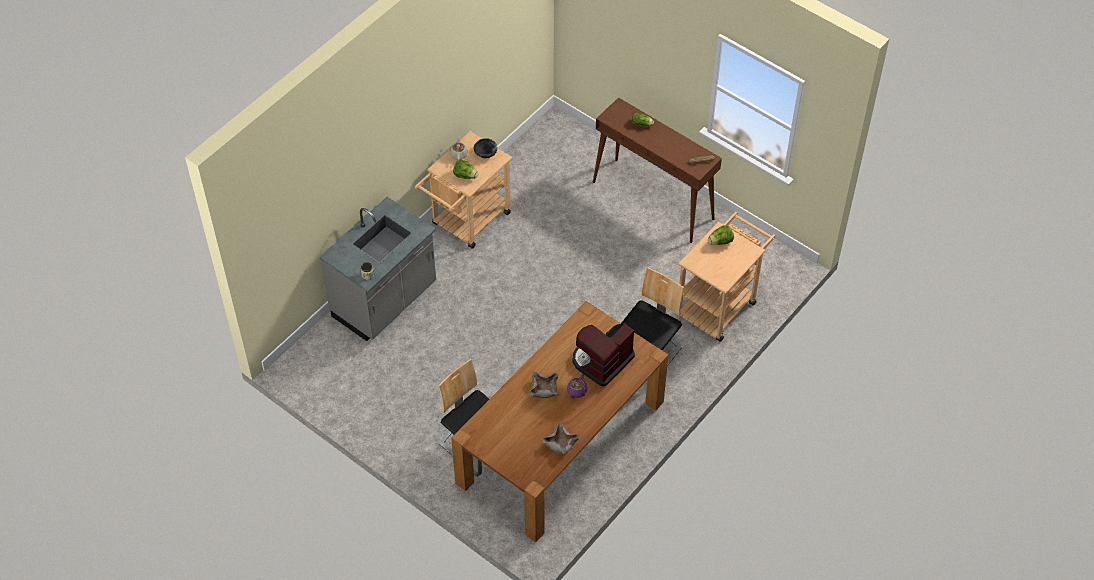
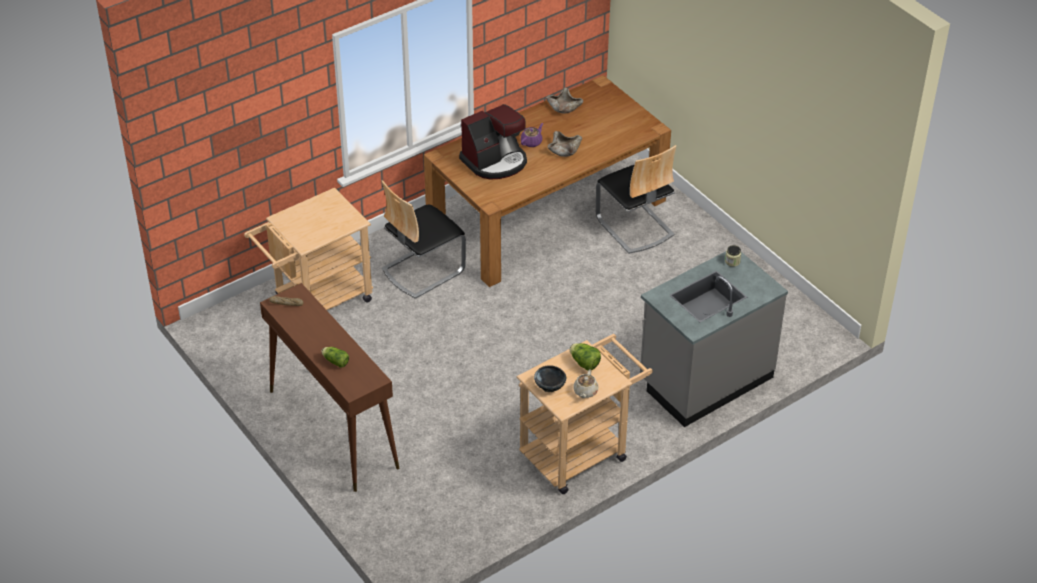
camera: 165 degrees left, 10 degrees down
lettuce [708,225,734,245] -> none

